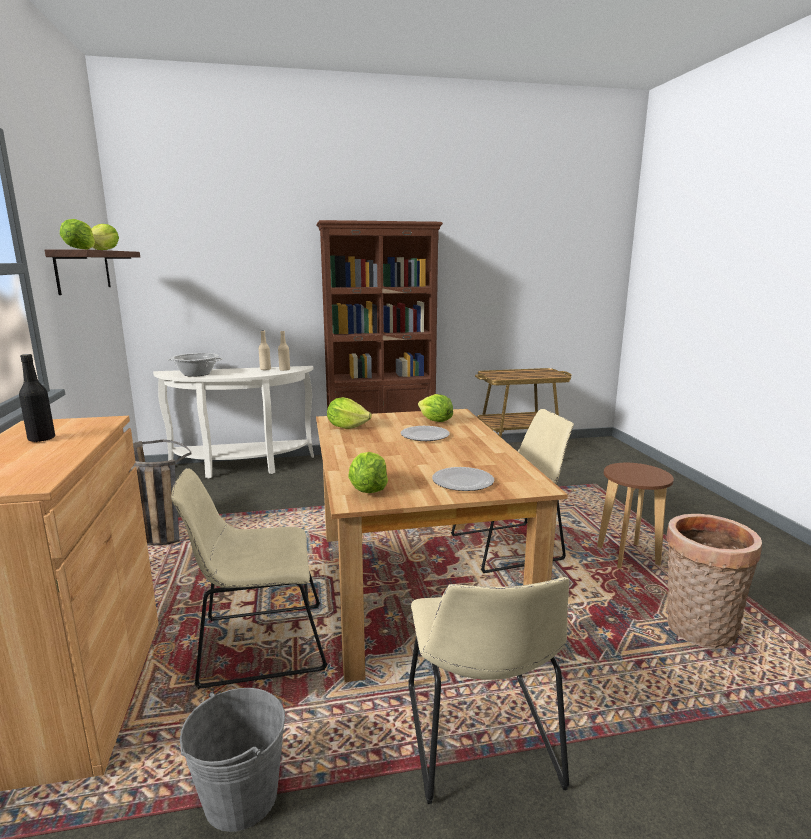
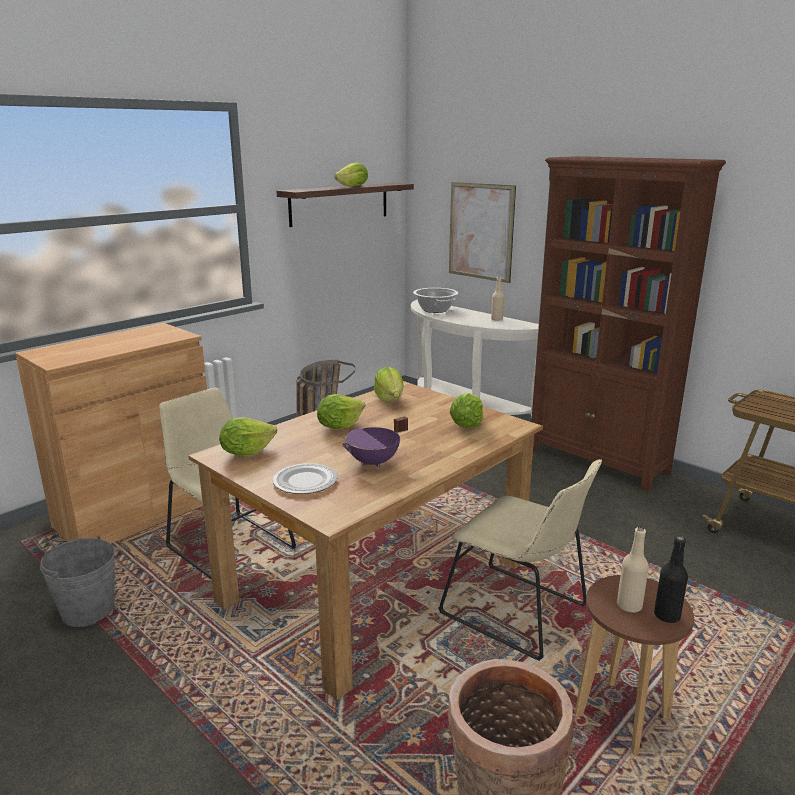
camera: 55 degrees right, 5 degrees up
black bottle [19,354,55,443] -> black bottle moved to [654,536,688,623]
lettuce [60,219,95,250] -> lettuce moved to [317,394,365,429]
beige bottle [278,331,290,371] -> beige bottle moved to [617,527,649,612]
plate [401,426,450,441] -> none
beige chair [409,577,570,804] -> none
none -> purple cooking pot [342,417,408,468]
none -> picture [449,182,516,283]

